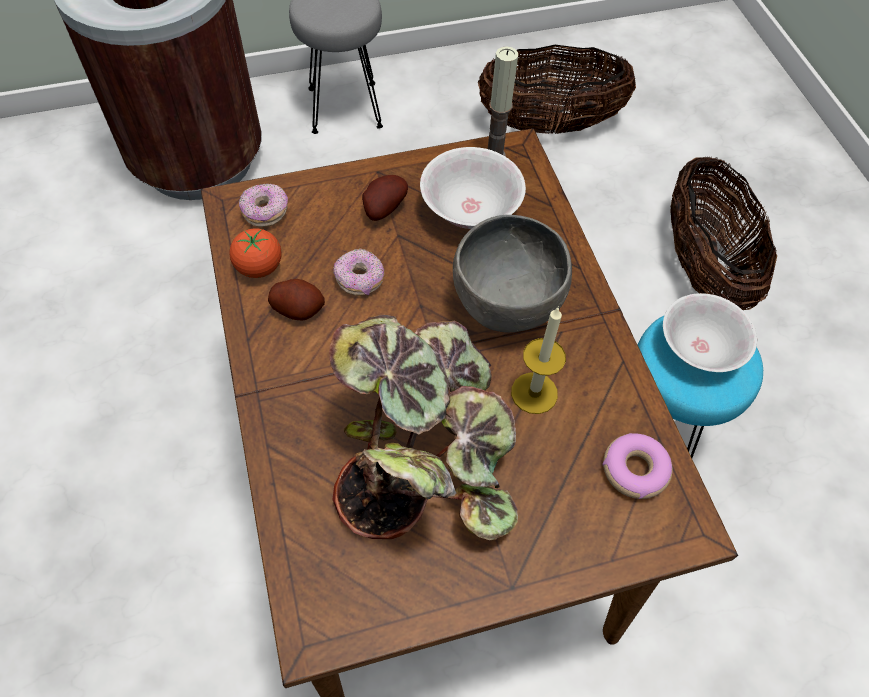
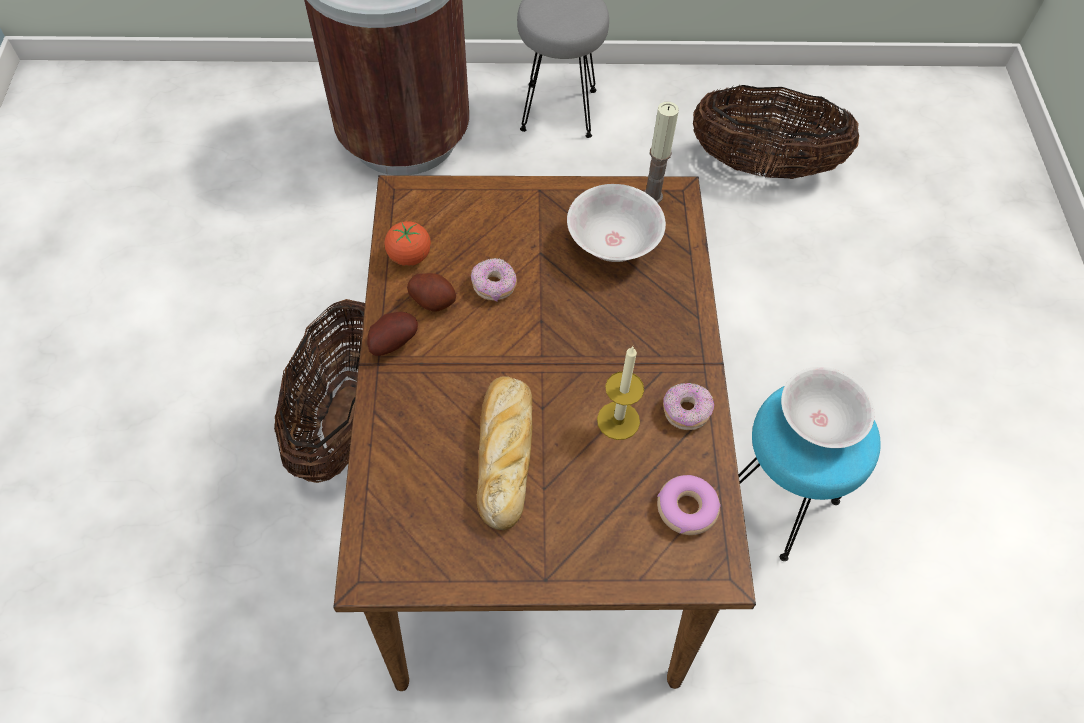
camera: 15 degrees right, 0 degrees up
donut [239,184,288,227] -> donut moved to [663,383,714,430]
potted plant [329,315,518,540] -> bread [476,376,532,530]
potato [362,175,408,221] -> potato moved to [367,312,418,356]
grey bowl [453,215,572,332] -> none
basket [670,157,777,310] -> basket moved to [274,299,365,483]

